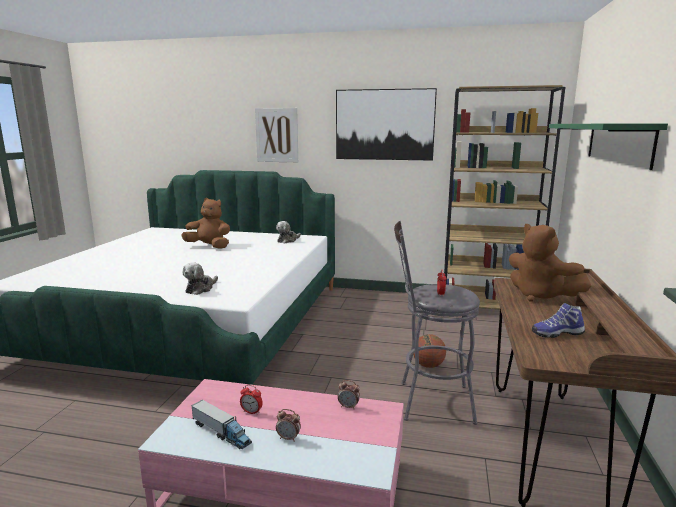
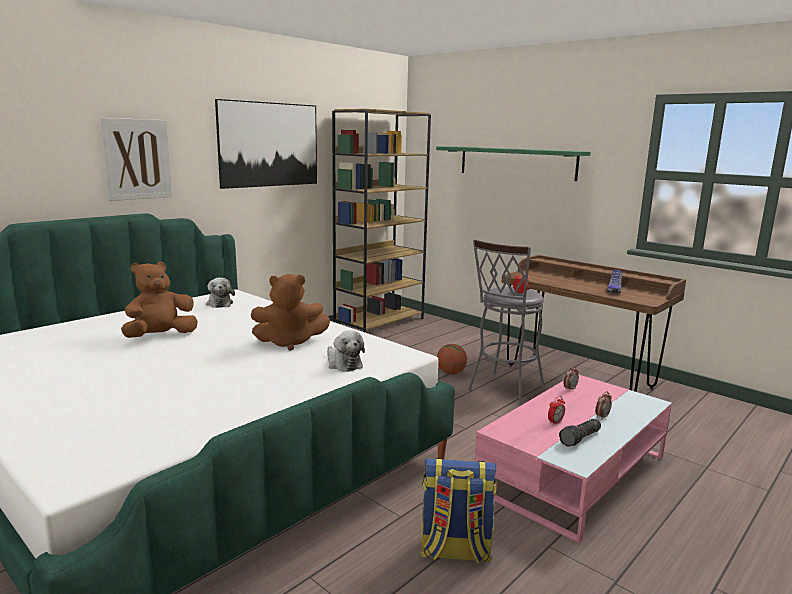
camera: 60 degrees left, 0 degrees up
toy truck [191,399,252,449] -> flashlight [559,419,601,447]
brown plush toy [509,224,591,302] -> brown plush toy moved to [251,274,330,351]
none -> backpack [420,458,497,563]

